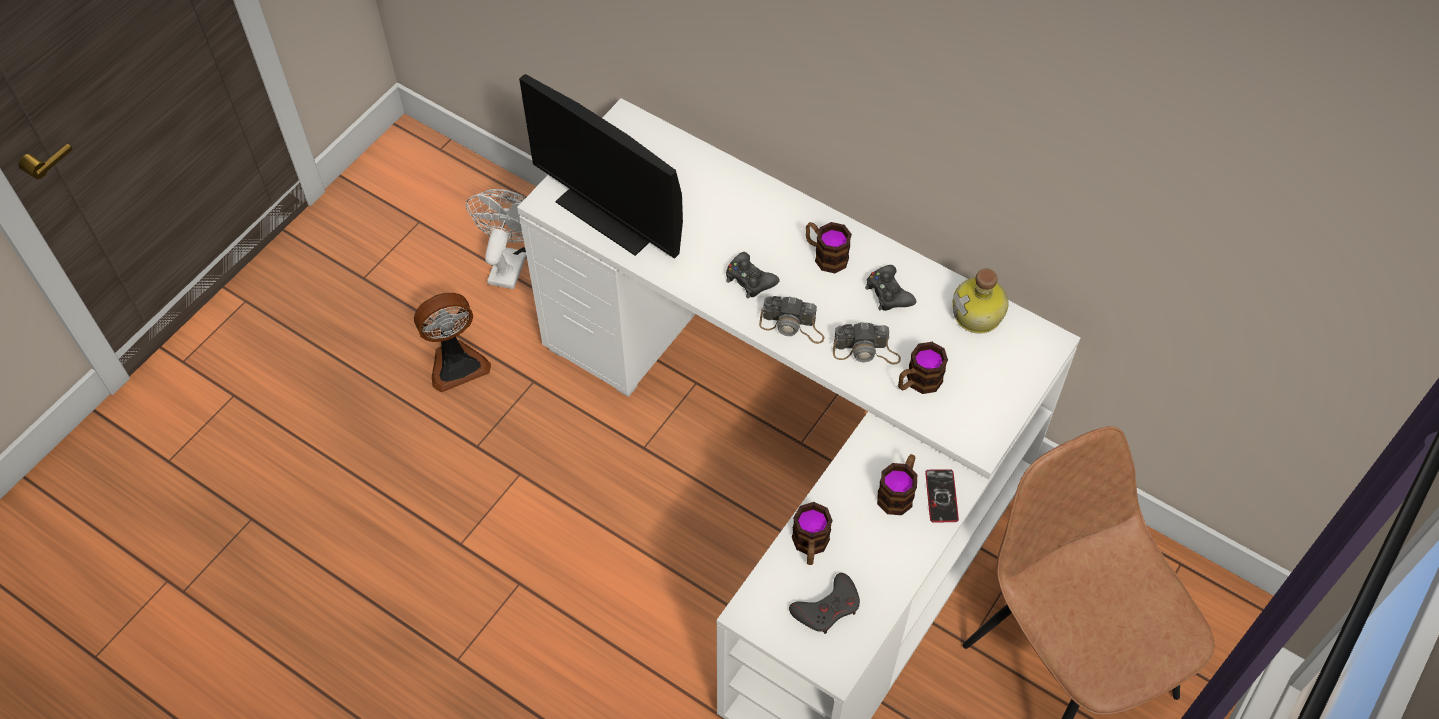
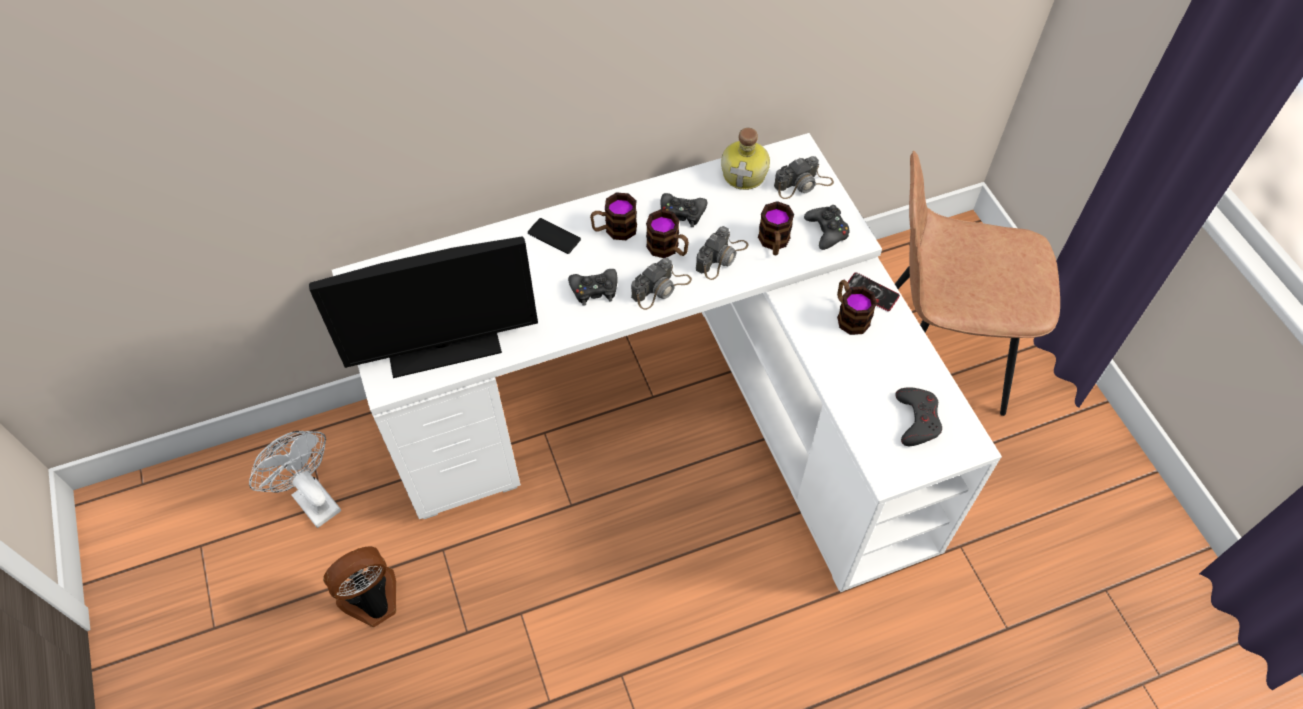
camera: 55 degrees left, 0 degrees up
fan [414,293,491,393] -> fan turned 135 degrees counterclockwise [323,546,396,627]
mug [792,502,833,565] -> mug moved to [646,209,689,258]
none -> phone [528,218,581,254]
none -> camera [774,156,834,199]
none -> black game controller [804,205,849,250]

